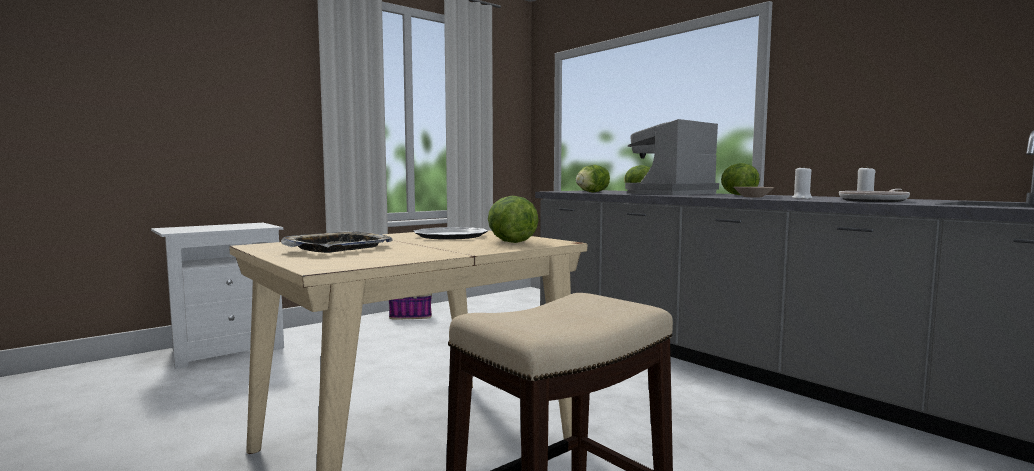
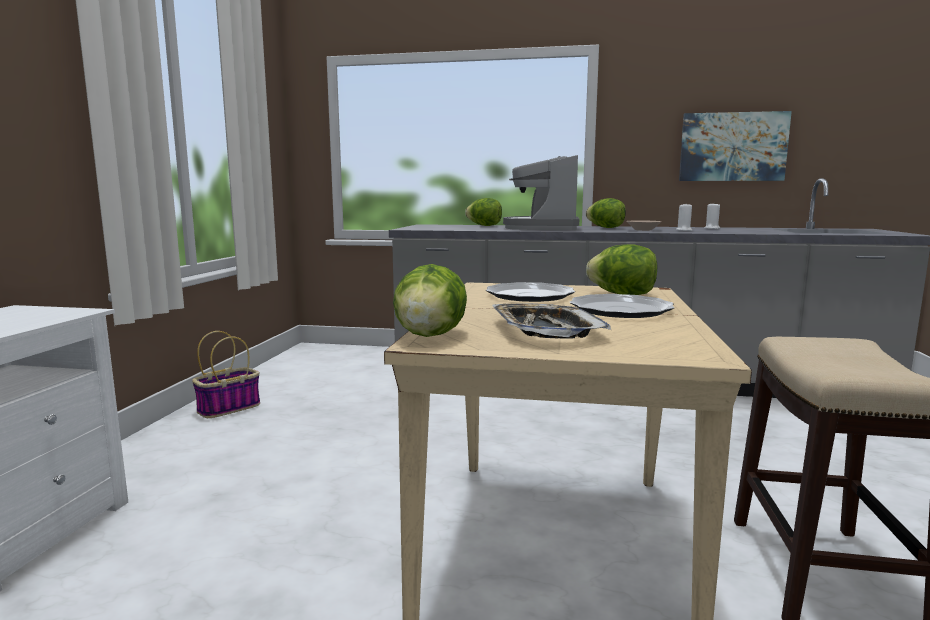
camera: 40 degrees left, 5 degrees up
lettuce [576,165,610,192] -> lettuce moved to [393,264,467,337]
frying pan [839,189,910,202] -> none
none -> plate [570,294,674,318]
none -> picture [679,111,792,181]

